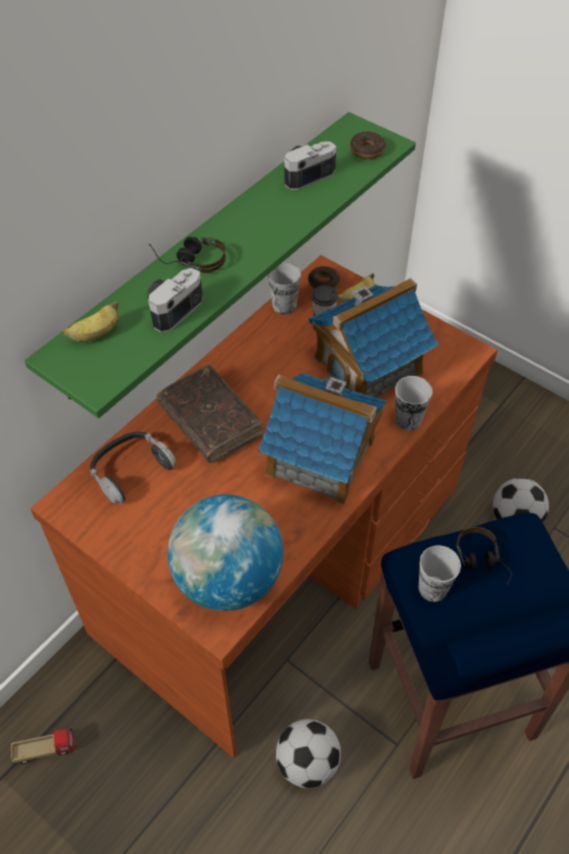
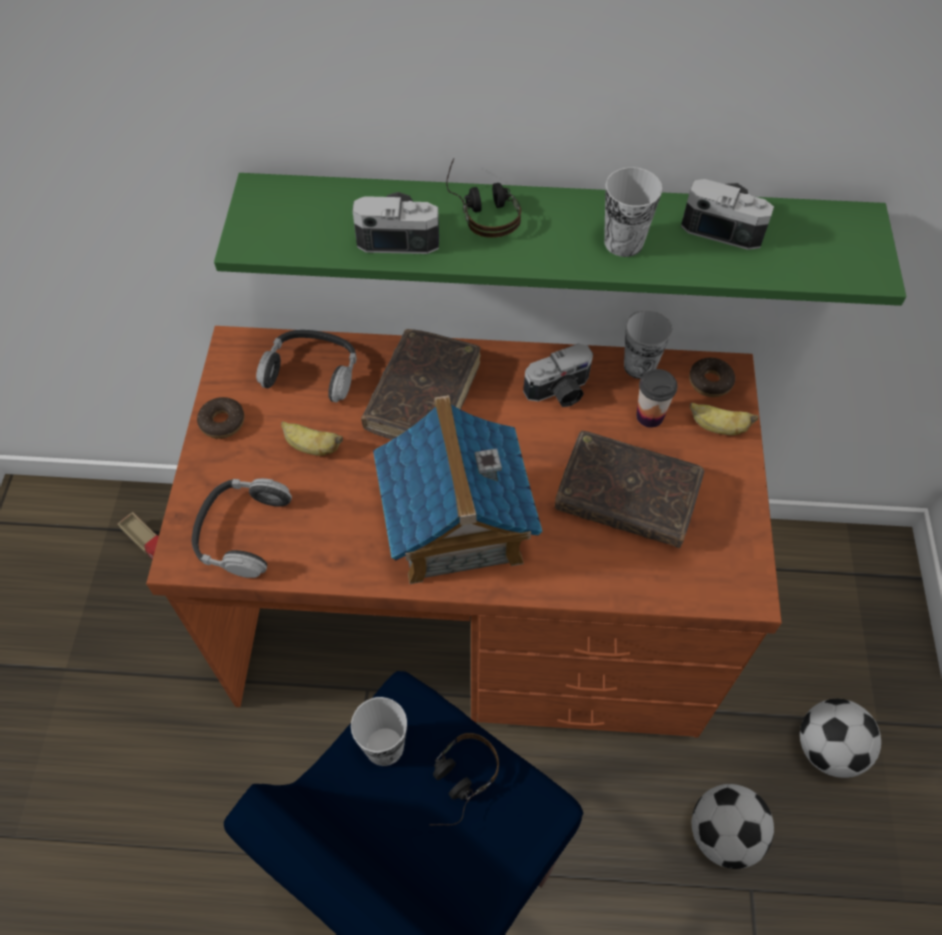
camera: 55 degrees right, 5 degrees up
banana [63,301,119,342] -> banana moved to [281,421,343,456]
globe [168,495,283,611] -> headphones [192,478,292,578]
football [276,719,341,788] -> football moved to [800,699,881,778]
toy house [308,278,438,397] -> brown book [555,431,704,548]
donut [350,132,386,159] -> donut moved to [197,397,244,439]
cup [395,376,433,431] -> cup moved to [604,167,663,257]
none -> camera [523,344,593,407]

